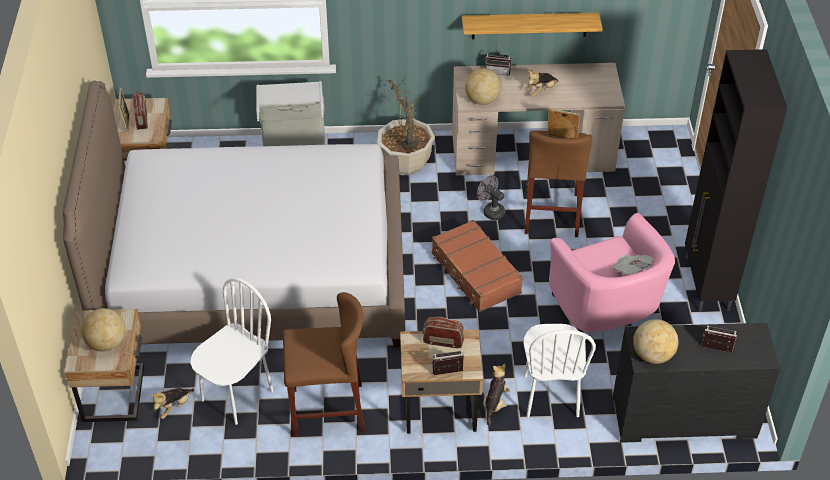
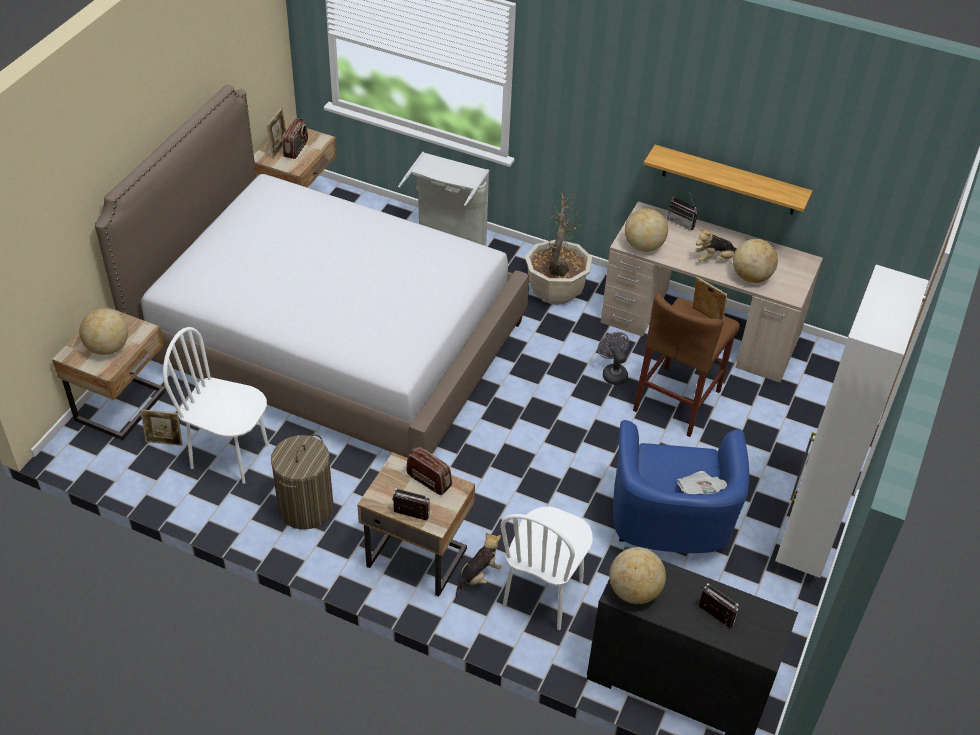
camera: 25 degrees right, 0 degrees up
plush toy [150,388,194,419] -> picture frame [140,409,183,446]
white chair [190,278,273,425] -> white chair turned 135 degrees counterclockwise [163,327,269,484]
brown stool [283,292,365,437] -> laundry basket [271,434,334,529]
brown suitcase [432,220,523,312] -> none
pink armchair [549,213,675,332] -> blue armchair [613,420,749,553]
black cabinet [685,49,787,312] -> white cabinet [775,265,929,588]
none -> globe [733,239,778,283]

